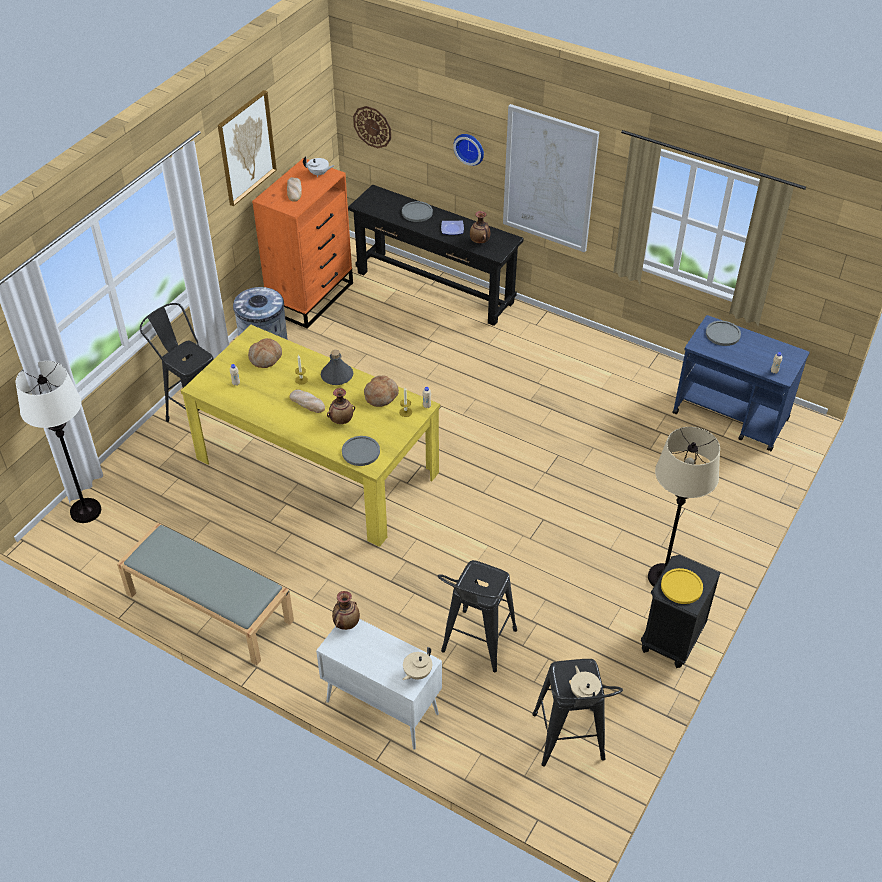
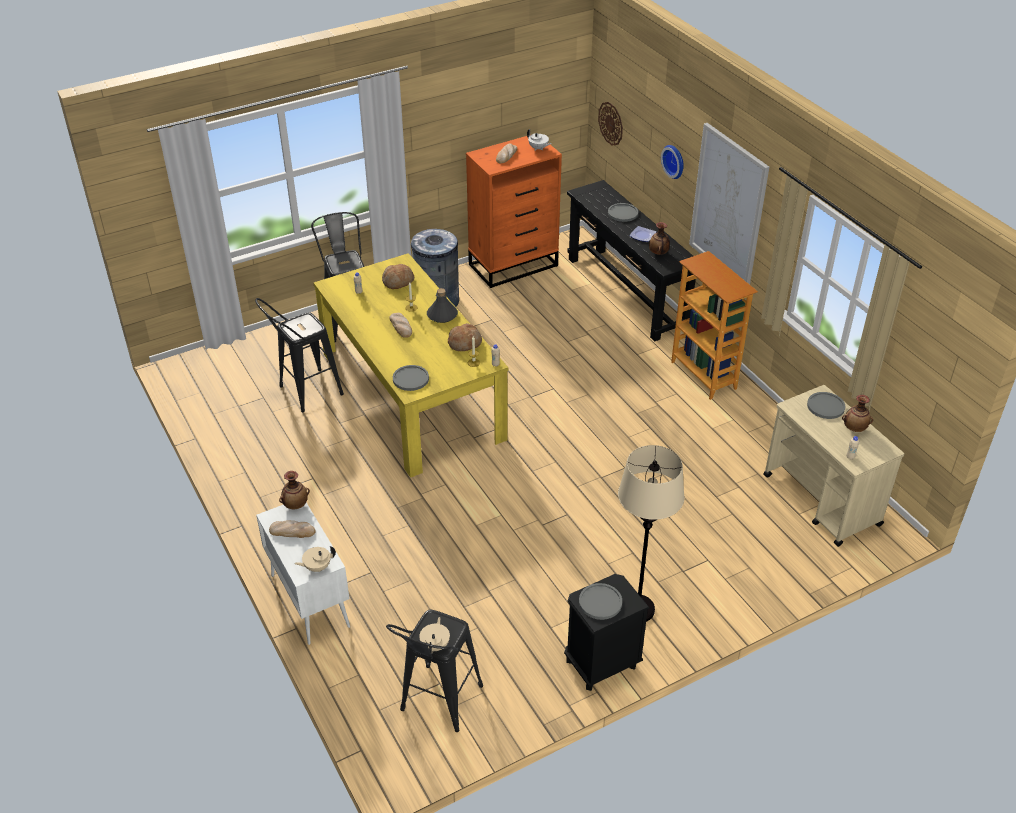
camera: 30 degrees right, 5 degrees down
white floor lamp [16,361,101,523] -> none
grey bench [117,522,294,665] -> none
picture [218,90,277,206] -> none
vase [327,388,355,424] -> vase moved to [842,395,873,432]
black stool [438,560,517,673] -> black stool moved to [255,298,344,412]
yellow plate [661,568,703,604] -> grey plate [579,583,622,620]
blue cart [672,315,810,451] -> beige cart [763,385,904,547]
none -> bread [269,520,316,538]
none -> bookcase [671,251,758,400]

